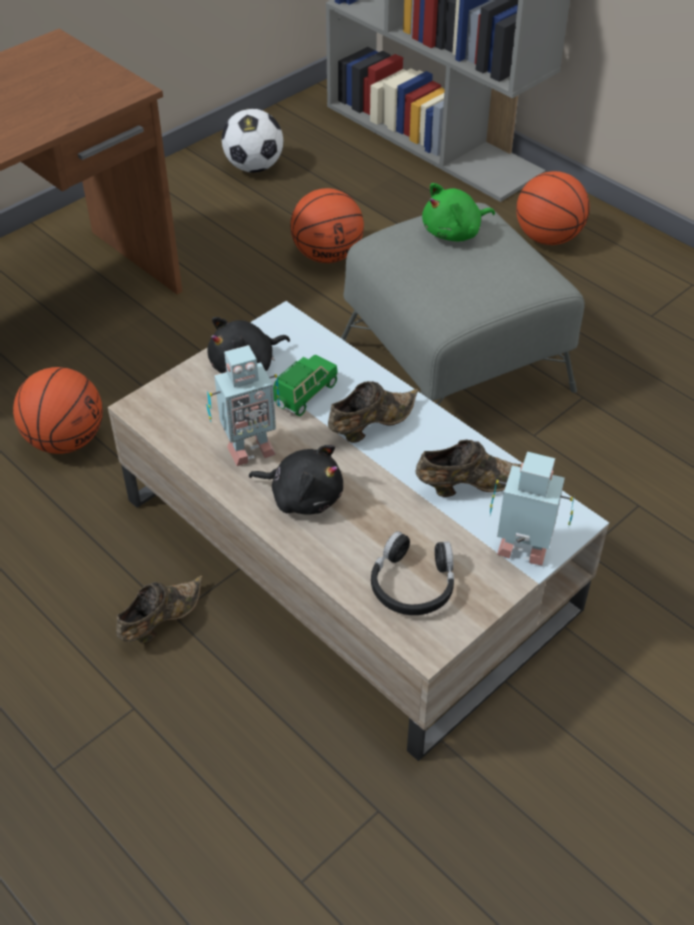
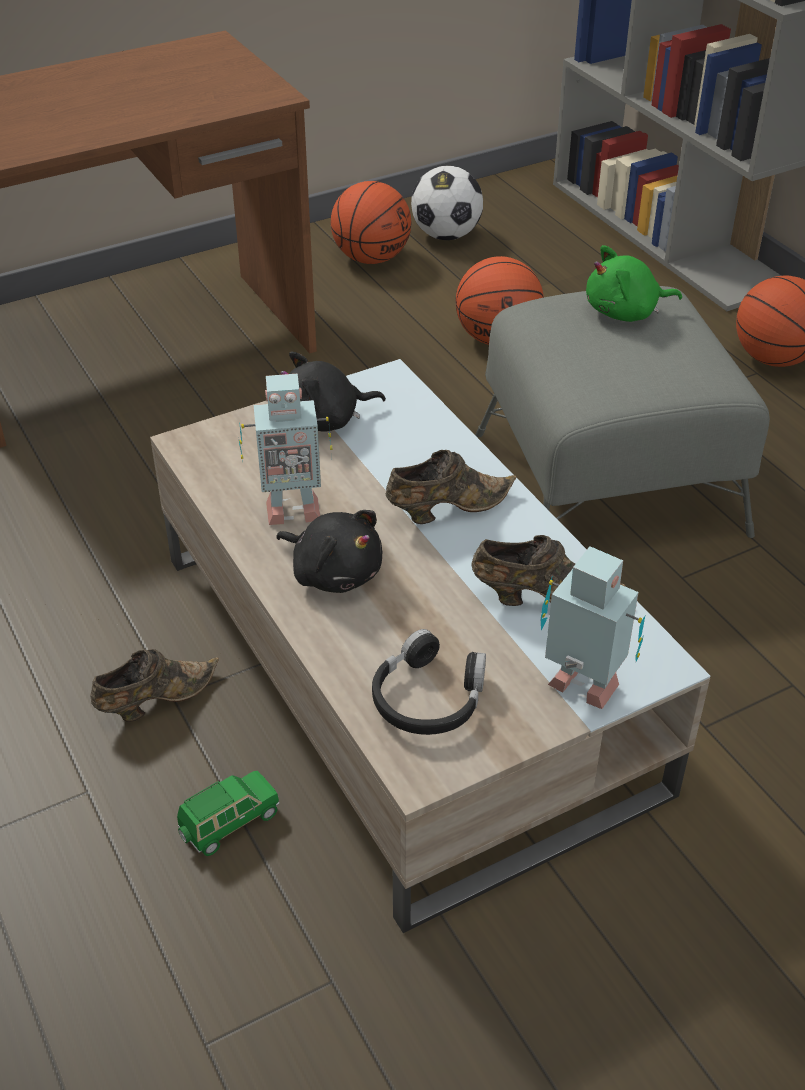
camera: 15 degrees right, 5 degrees down
basketball [13,367,103,454] -> basketball moved to [331,181,411,264]
green toy car [273,355,338,416] -> green toy car moved to [177,771,279,856]

